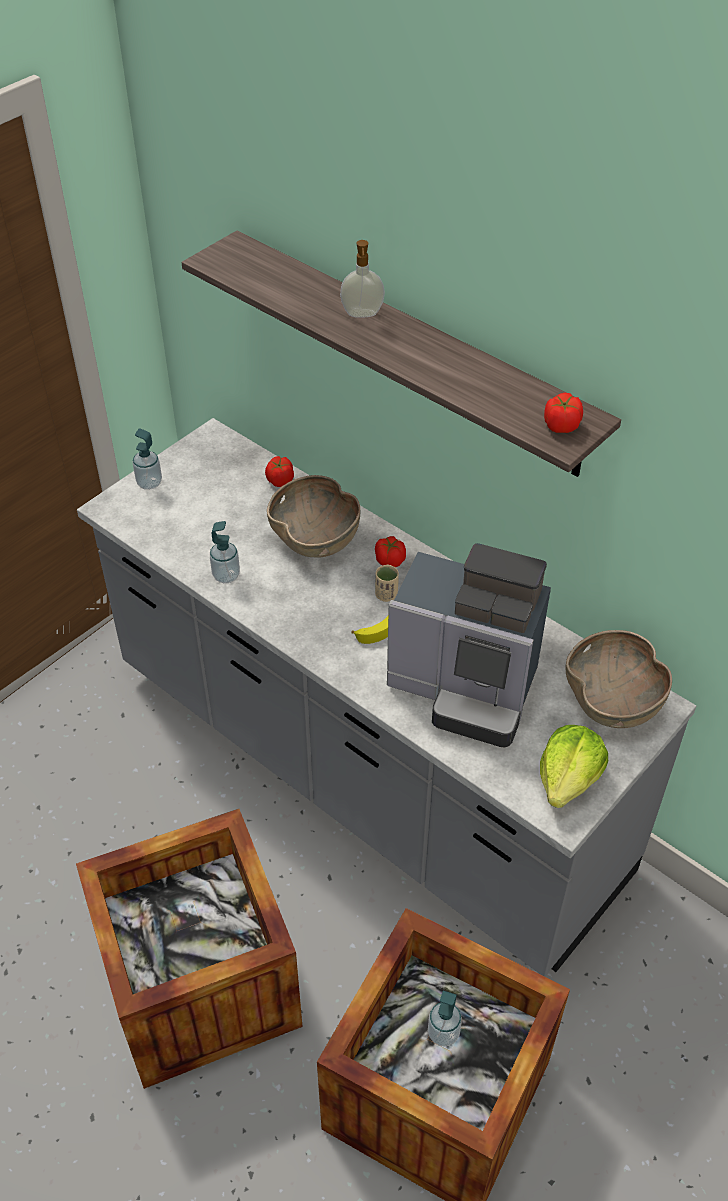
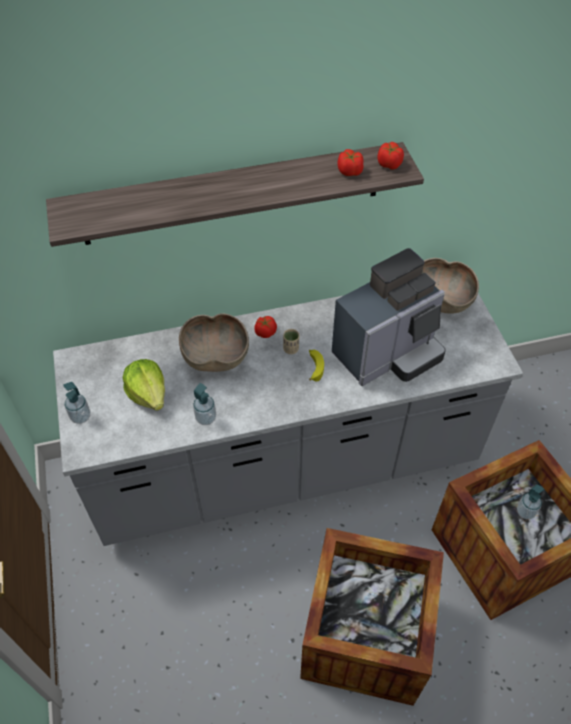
camera: 55 degrees left, 5 degrees up
tomato [265,456,294,487] -> tomato moved to [338,149,364,176]
soap dispenser [340,240,385,318] -> none
lettuce [540,725,608,808] -> lettuce moved to [123,359,165,411]

